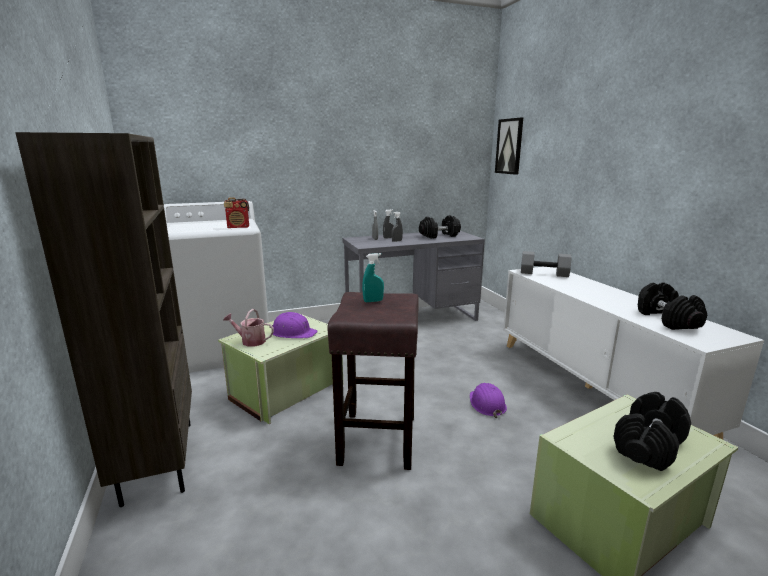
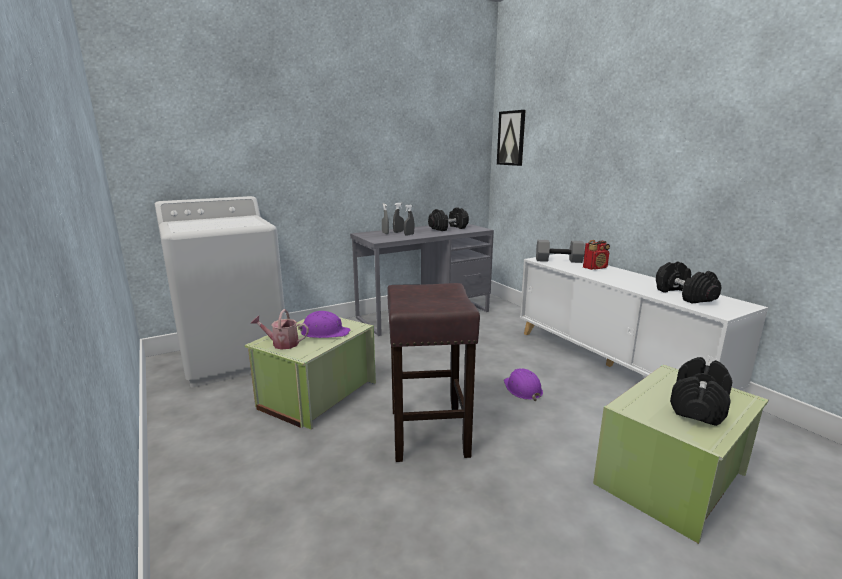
camera: 10 degrees left, 0 degrees up
brown bookcase [15,132,192,507] -> none
radio [224,197,249,228] -> radio moved to [583,240,610,270]
turquoise spray bottle [362,253,384,302] -> none

